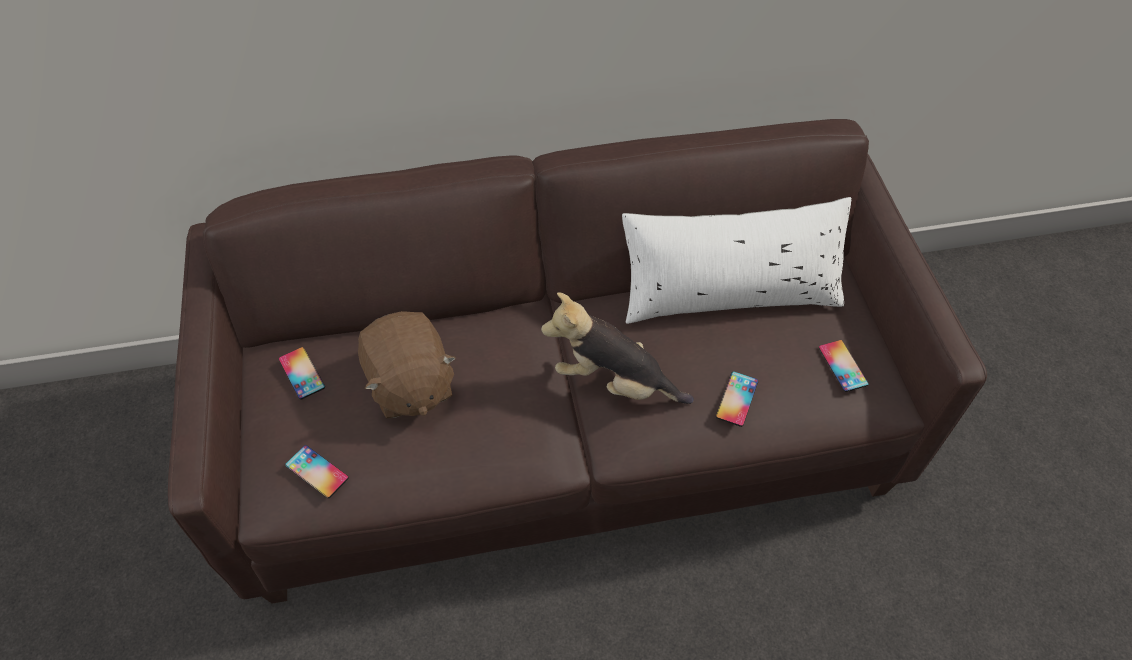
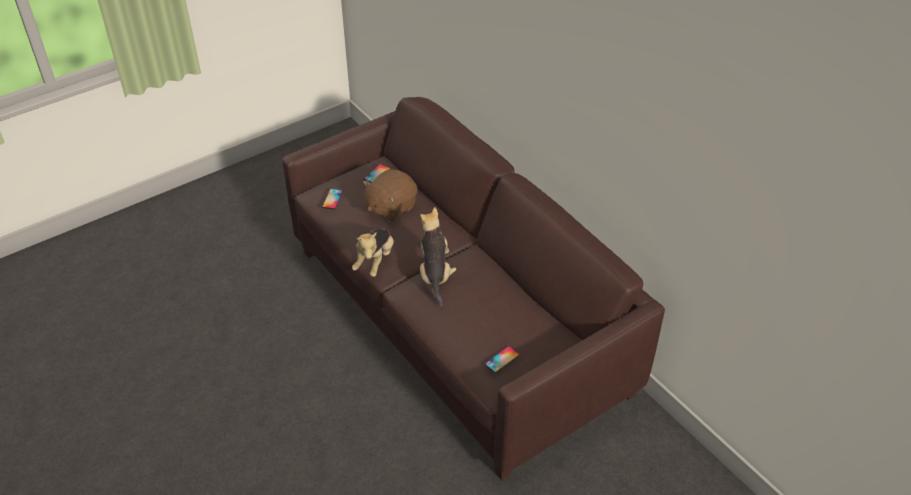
camera: 65 degrees right, 10 degrees down
white pillow [622,197,851,324] -> none
phone [716,371,758,427] -> none
none -> plush toy [352,228,394,277]

